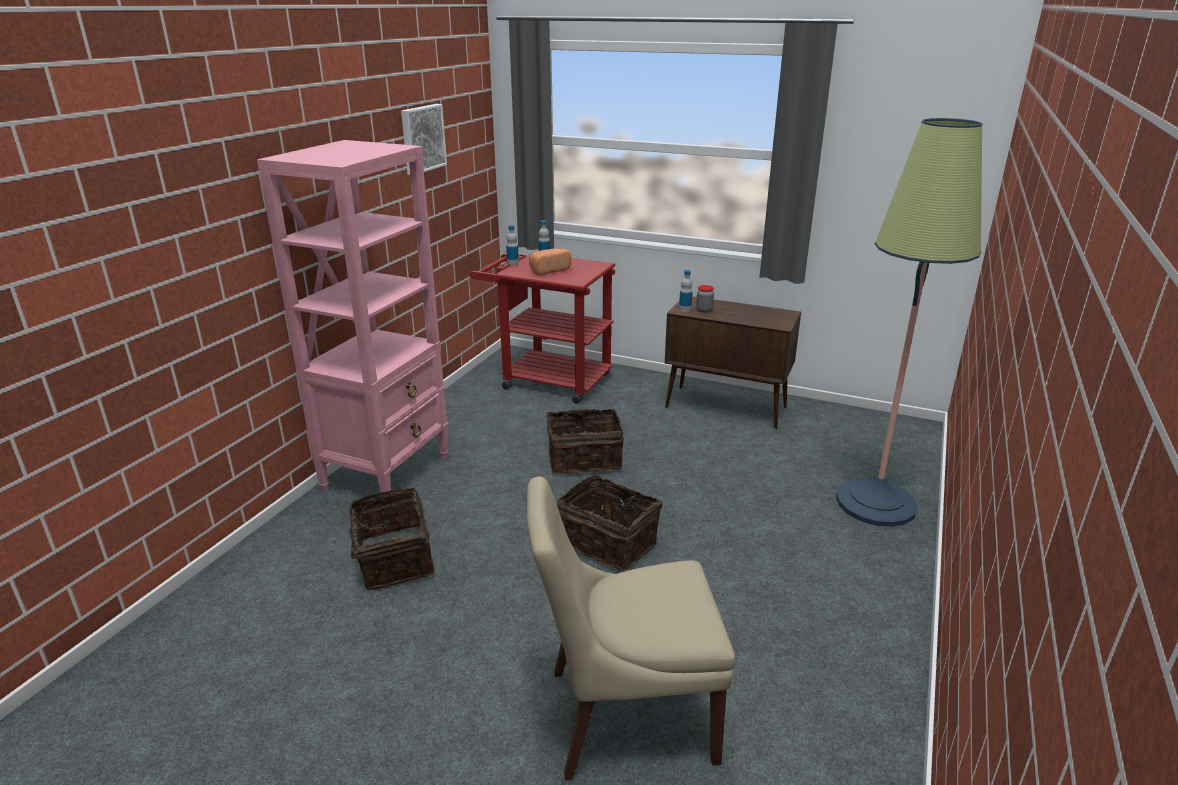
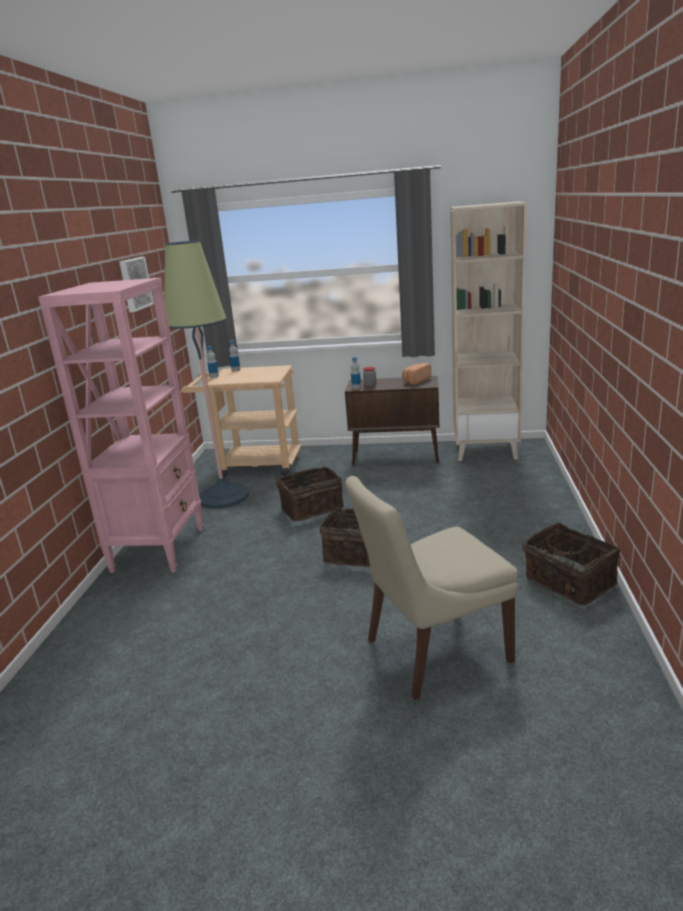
camera: 15 degrees left, 5 degrees down
basket [333,488,435,591] -> basket moved to [523,522,620,606]
red cart [469,253,615,404] -> beige cart [181,365,301,478]
bread [529,248,571,275] -> bread moved to [402,363,431,385]
floor lamp [836,118,983,527] -> floor lamp moved to [164,240,249,508]
none -> beige bookcase [450,202,527,461]

